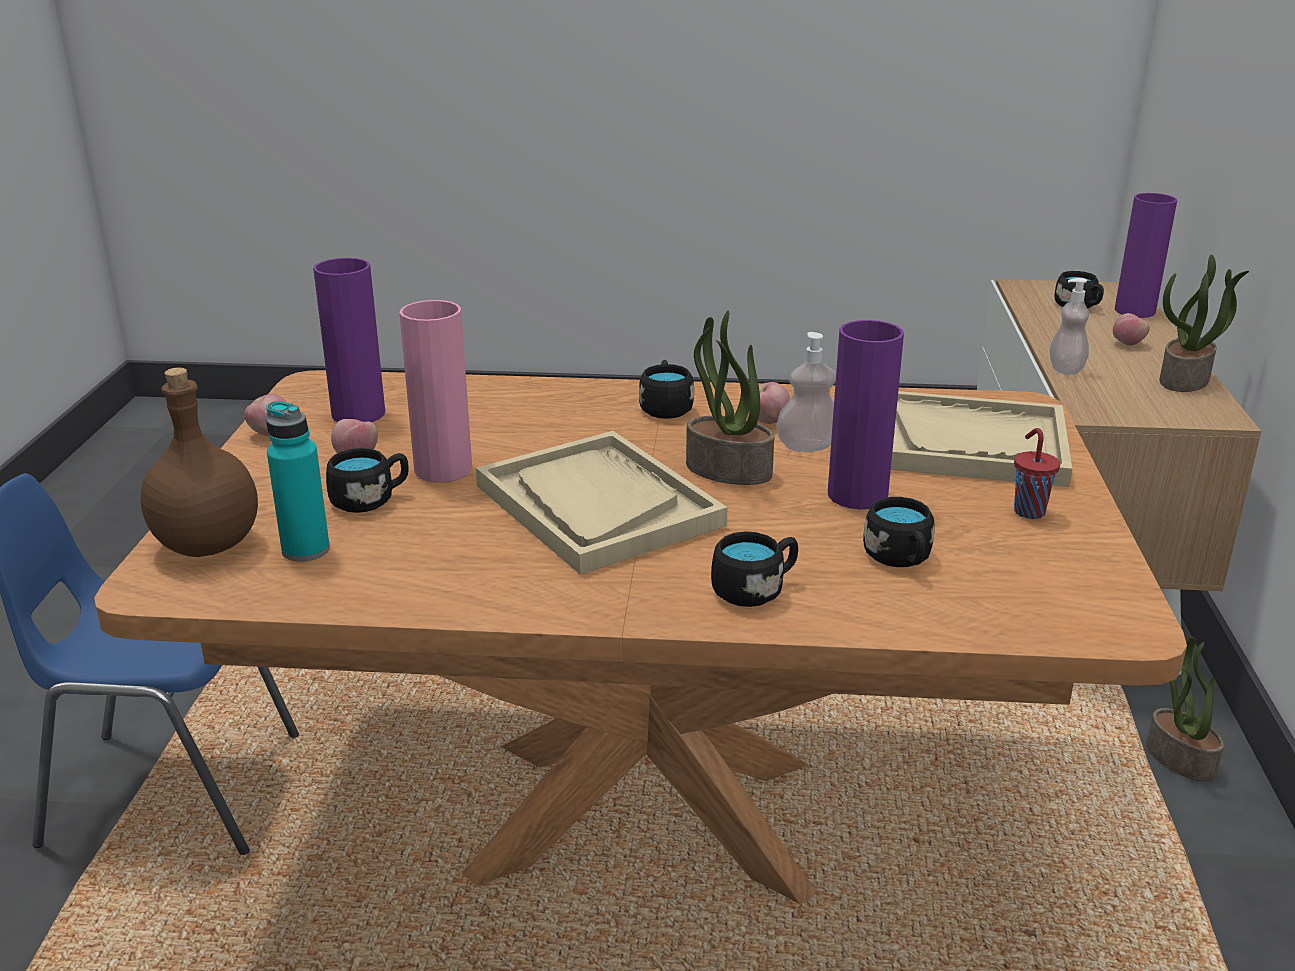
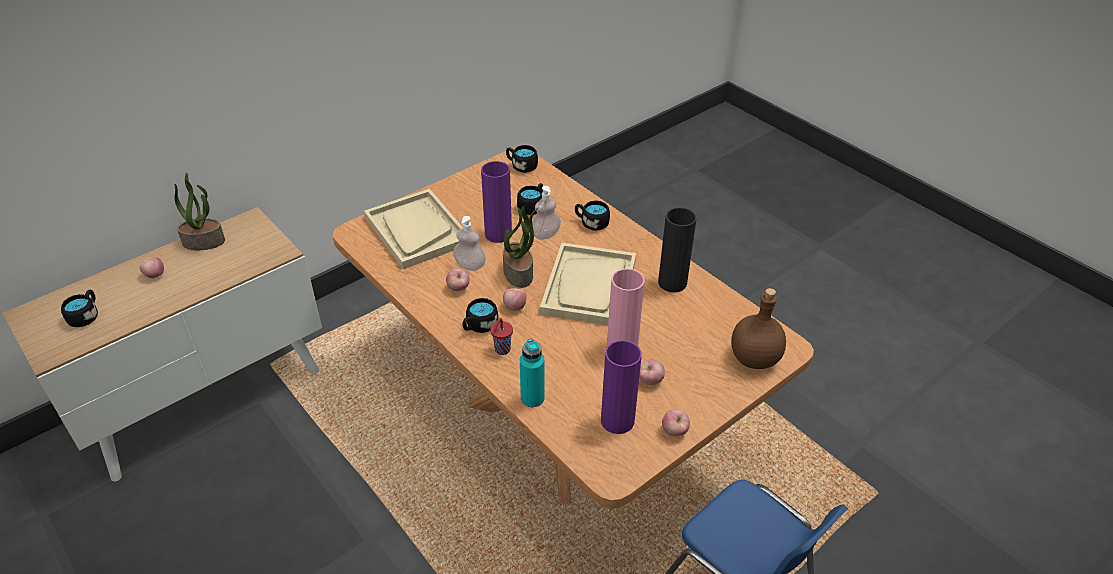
camera: 135 degrees left, 15 degrees up
turquoise bottle [266,401,330,562] -> turquoise bottle moved to [520,338,544,407]
black mug [326,448,409,513] -> black mug moved to [506,145,538,173]
red cup [1014,428,1060,519] -> red cup moved to [490,318,513,355]
soap dispenser [1050,278,1089,375] -> soap dispenser moved to [532,186,561,240]
purple vase [1115,193,1177,318] -> none
potted plant [1146,637,1224,781] -> none
none -> apple [503,288,527,311]
none -> black vase [658,207,696,293]

